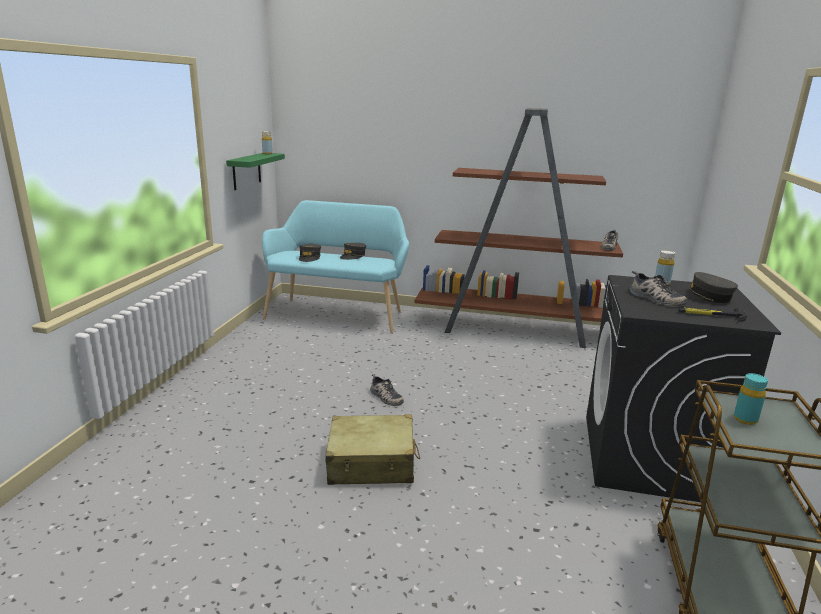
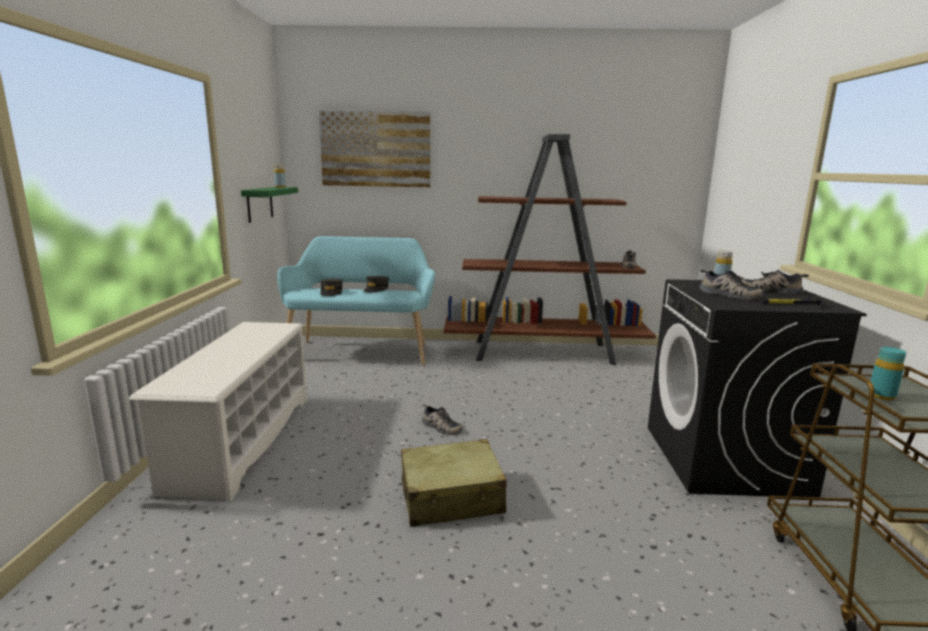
camera: 10 degrees left, 5 degrees down
grey cap [676,272,738,303] -> shoe [741,269,809,296]
none -> white shoe rack [129,322,307,502]
none -> picture [319,110,430,187]

